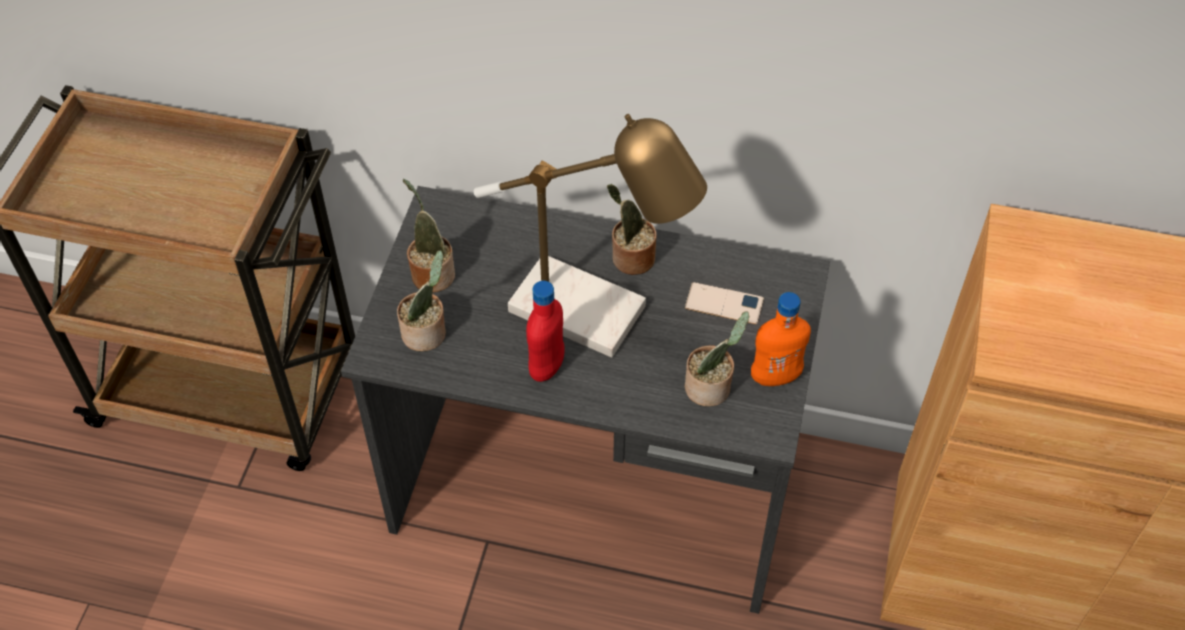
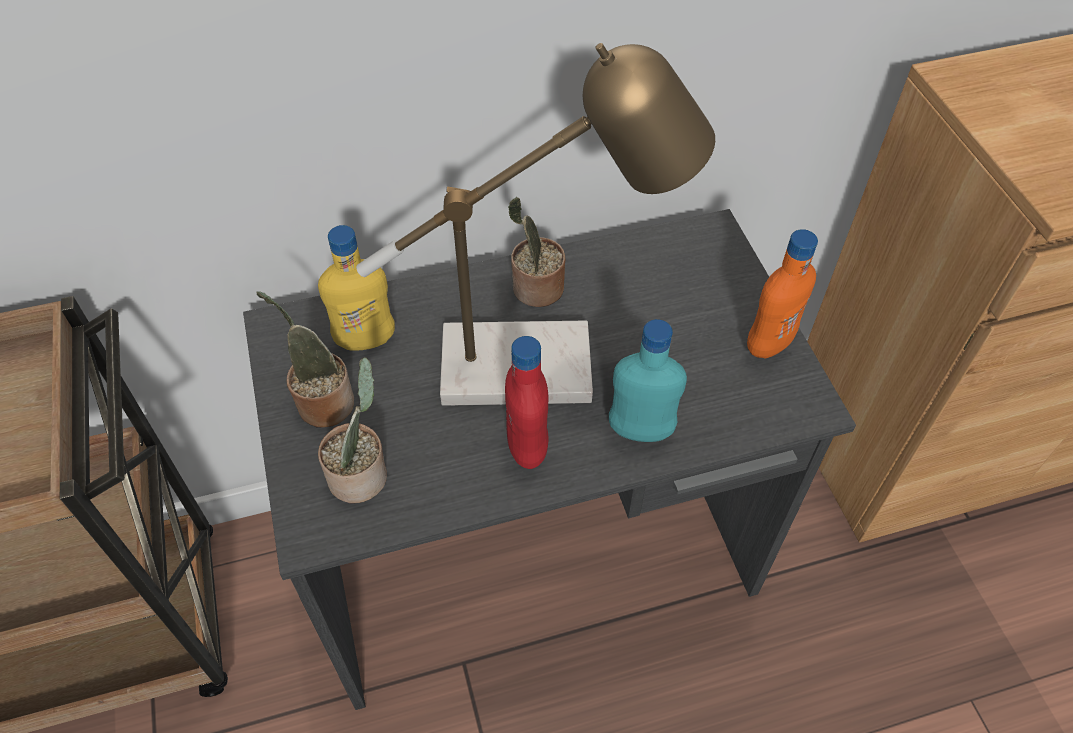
camera: 30 degrees left, 0 degrees up
phone [685,282,764,324] -> none
potted plant [685,311,749,407] -> none
none -> yellow bottle [318,225,395,351]
none -> turquoise bottle [609,319,687,442]

